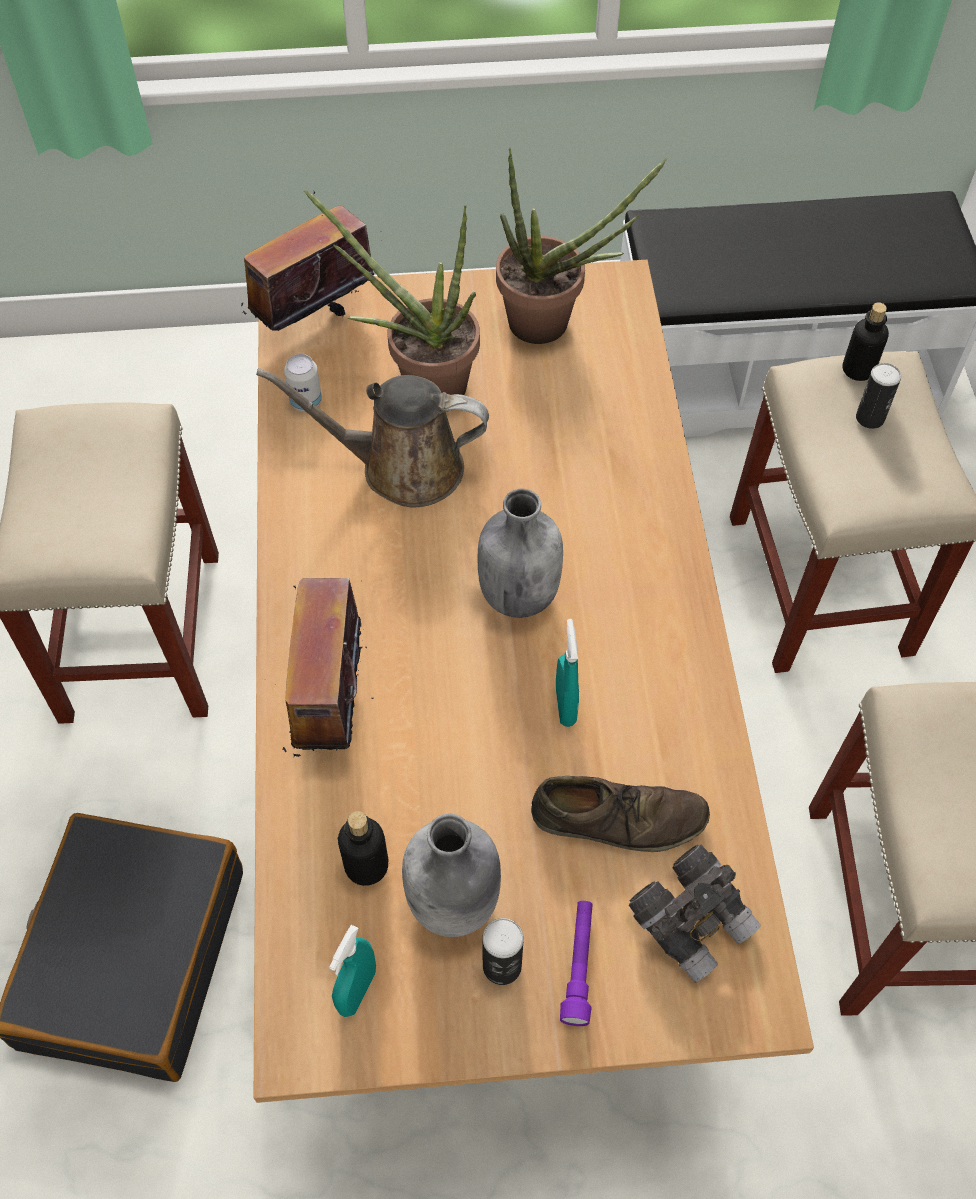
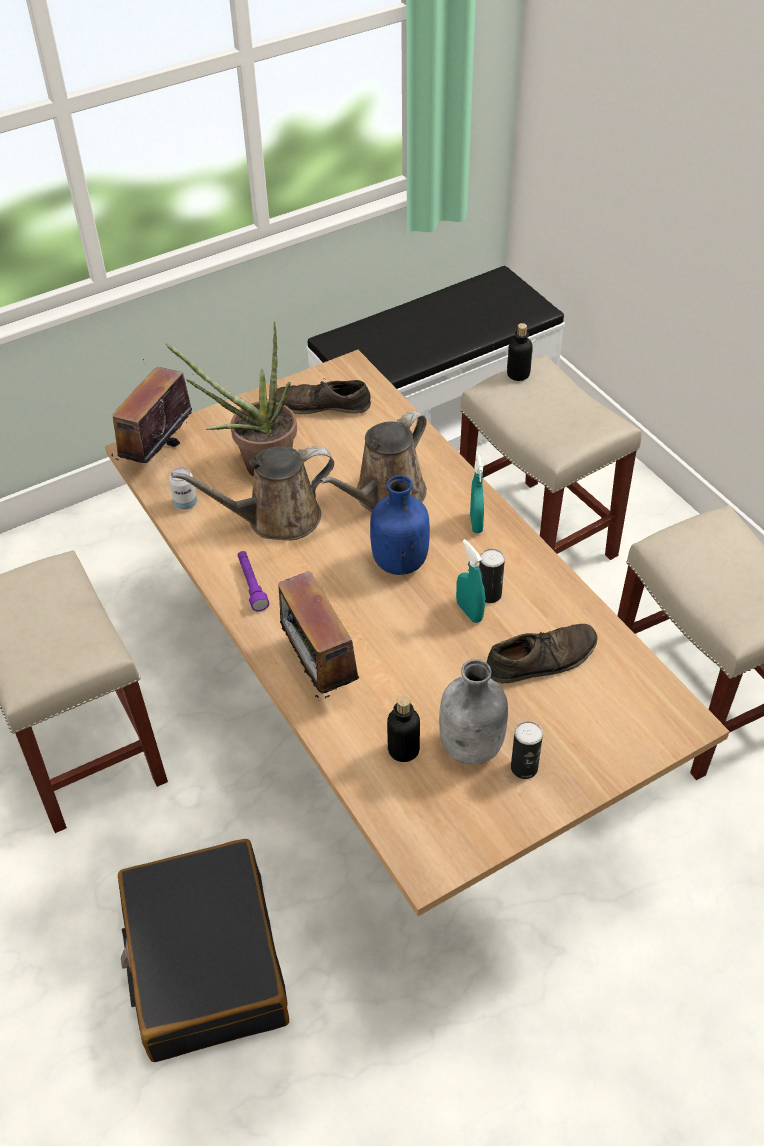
camera: 25 degrees left, 10 degrees down
turquoise spray bottle [329,925,376,1017] -> turquoise spray bottle moved to [470,455,484,533]
grey bottle [478,488,563,618] -> blue bottle [370,475,430,575]
potted plant [496,148,667,344] -> brown shoe [276,379,371,414]
purple flashlight [560,901,593,1026] -> purple flashlight moved to [238,551,269,612]
grey binoculars [629,844,761,983] -> none
can [856,363,901,429] -> can moved to [479,549,505,603]
none -> brown watering can [319,411,427,512]

